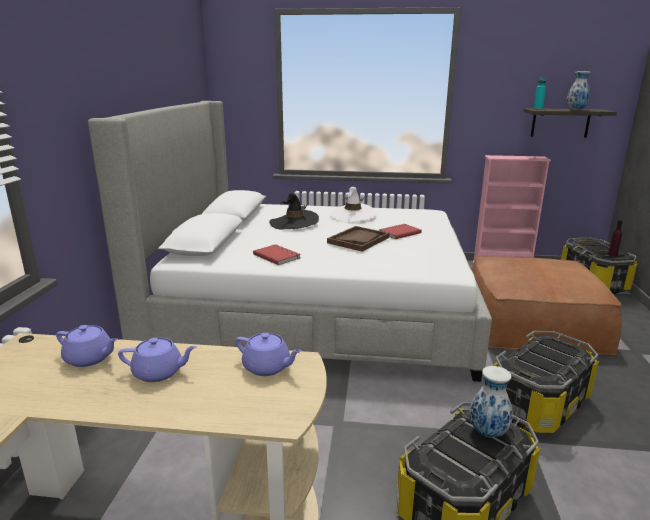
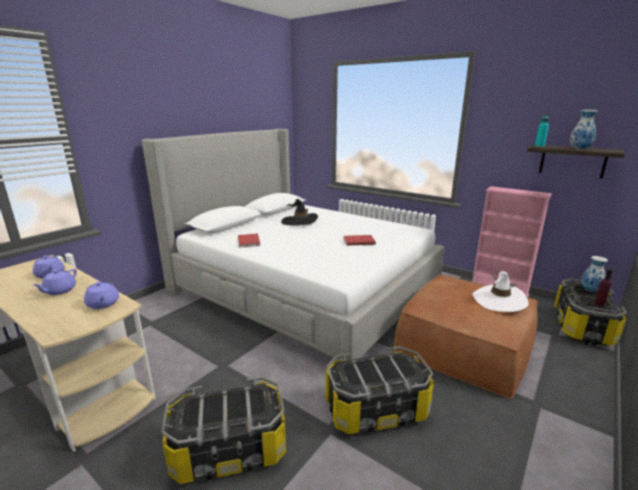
camera: 30 degrees right, 0 degrees up
purple teapot [118,338,196,382] -> purple teapot turned 75 degrees clockwise [32,269,77,295]
brown tray [327,226,389,252] -> none
white hat [329,187,377,222] -> white hat moved to [473,271,528,312]
vase [469,366,513,438] -> vase moved to [581,256,608,292]

